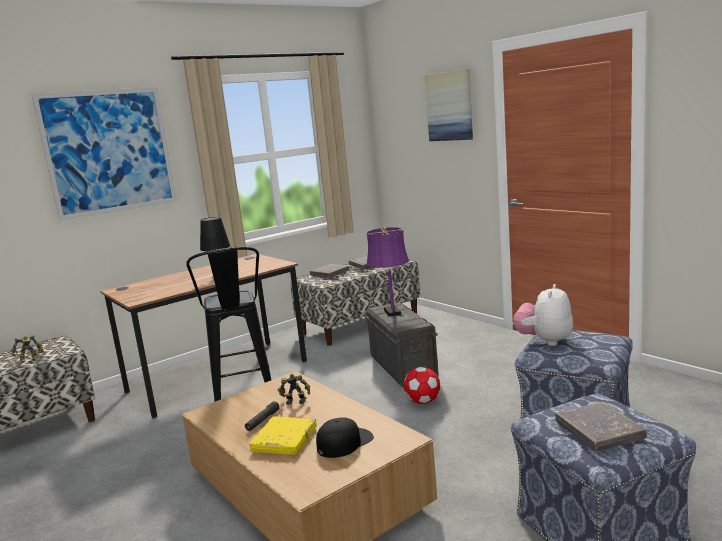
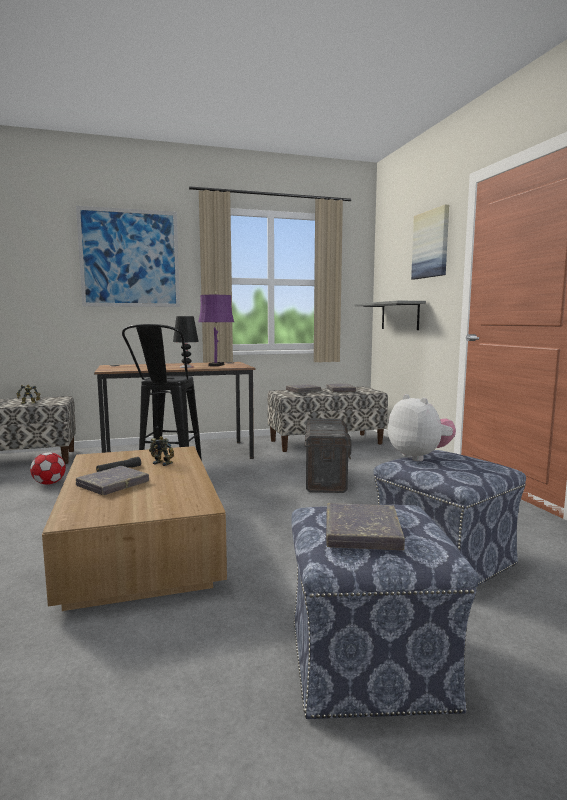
camera: 20 degrees right, 5 degrees down
yellow book [250,416,317,455] -> grey book [76,466,149,495]
black cap [316,418,374,458] -> none
purple table lamp [366,227,409,317] -> purple table lamp moved to [198,291,234,367]
football [404,367,440,404] -> football moved to [30,452,66,485]
plush toy [513,284,573,346] -> plush toy turned 105 degrees clockwise [388,394,456,461]
none -> grey shelf [354,300,426,330]

